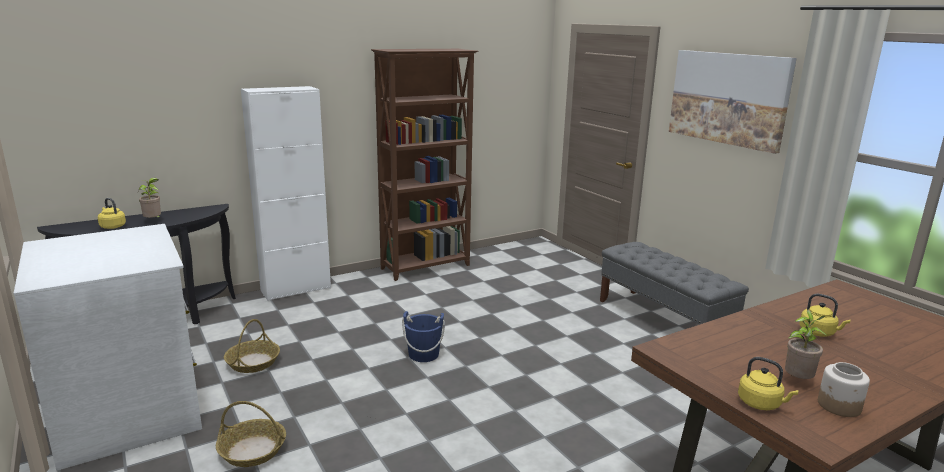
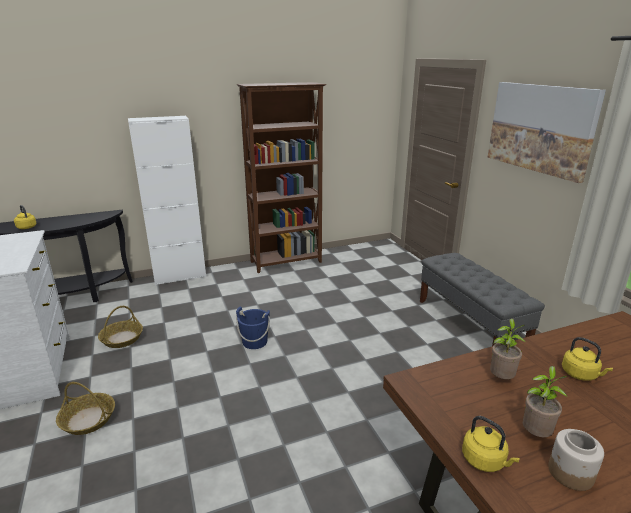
camera: 10 degrees right, 5 degrees up
potted plant [139,178,161,218] -> potted plant moved to [490,318,525,379]

